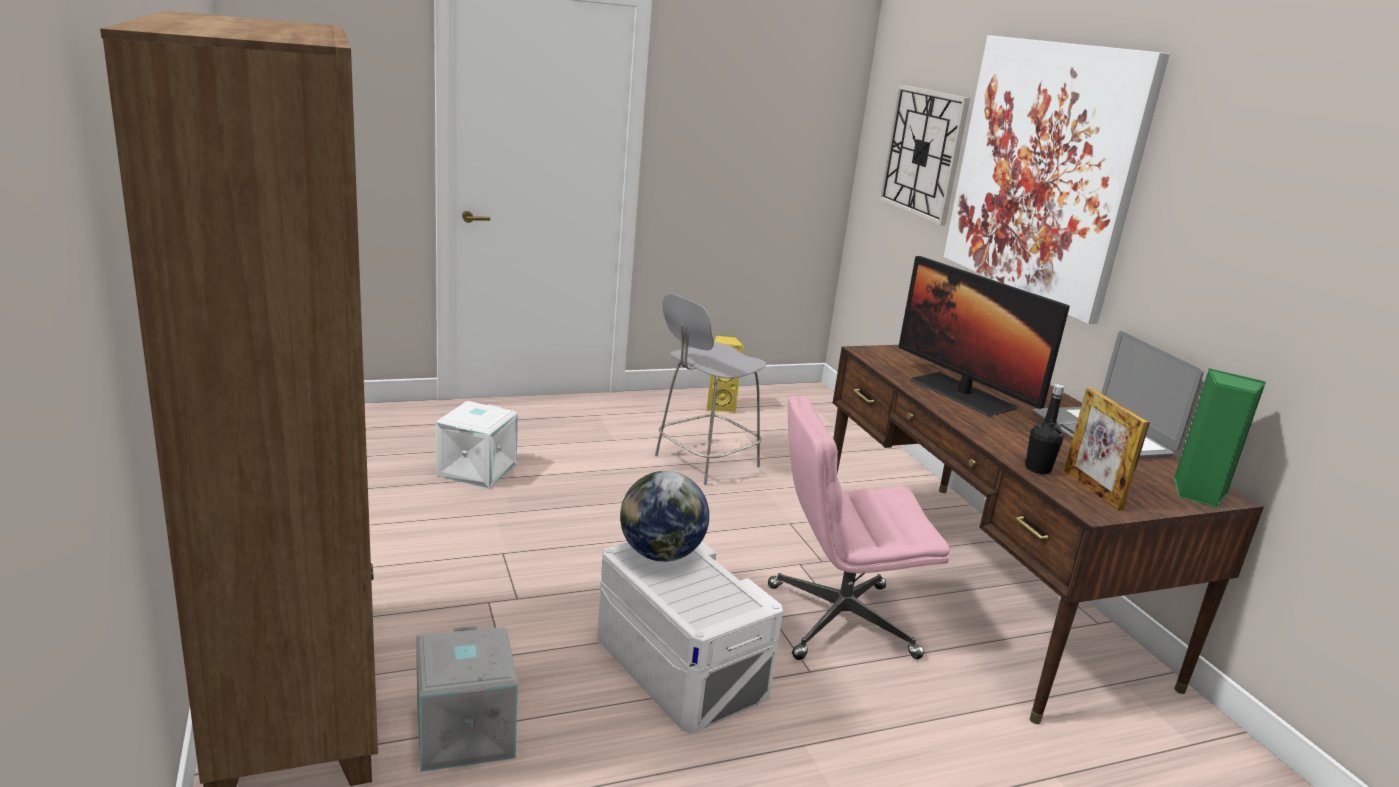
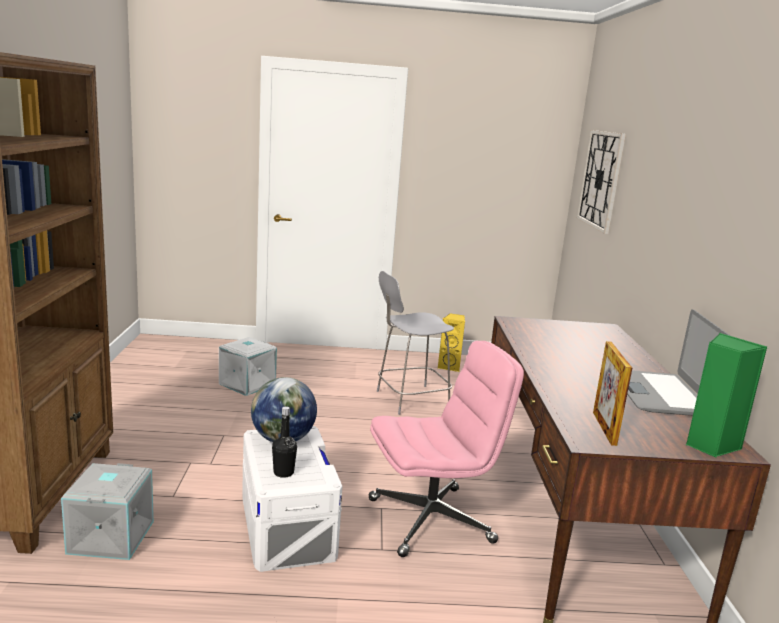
camera: 20 degrees right, 5 degrees down
pink office chair [768,396,950,660] -> pink office chair turned 150 degrees clockwise [369,341,524,557]
monitor [899,256,1070,416] -> none
picture [944,35,1170,324] -> none
black bottle [1025,384,1065,474] -> black bottle moved to [272,406,297,478]

